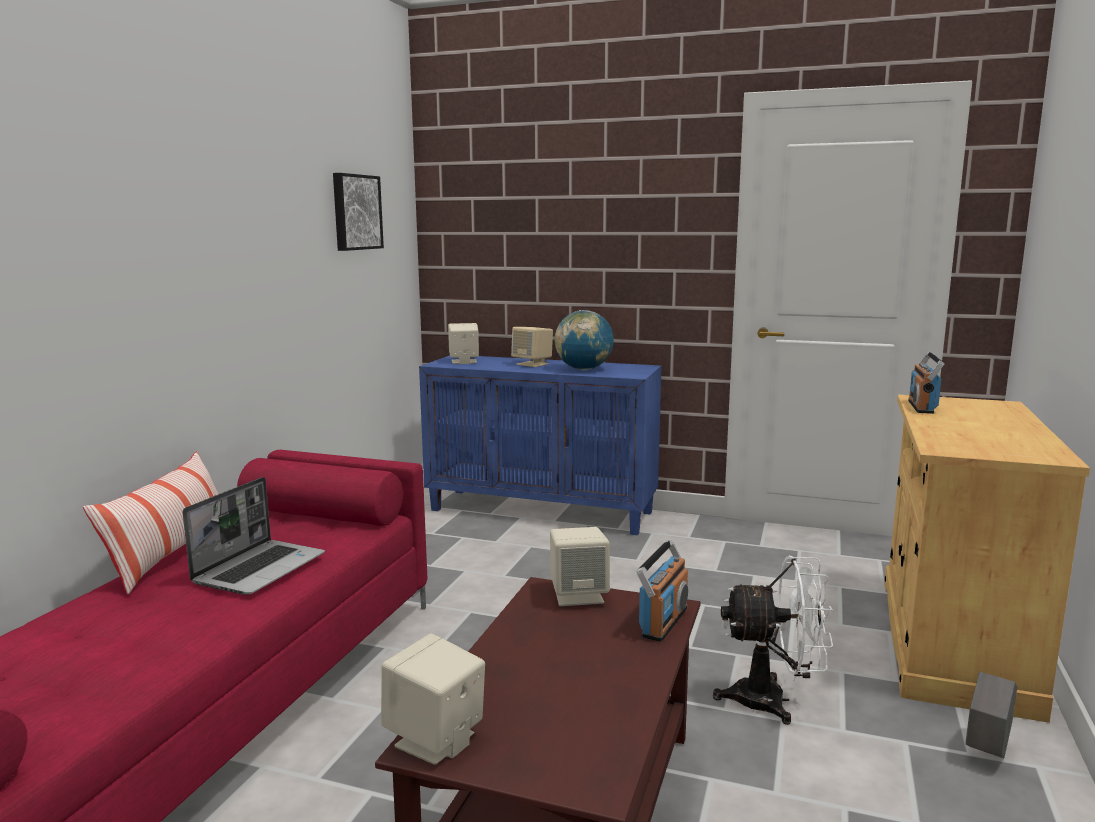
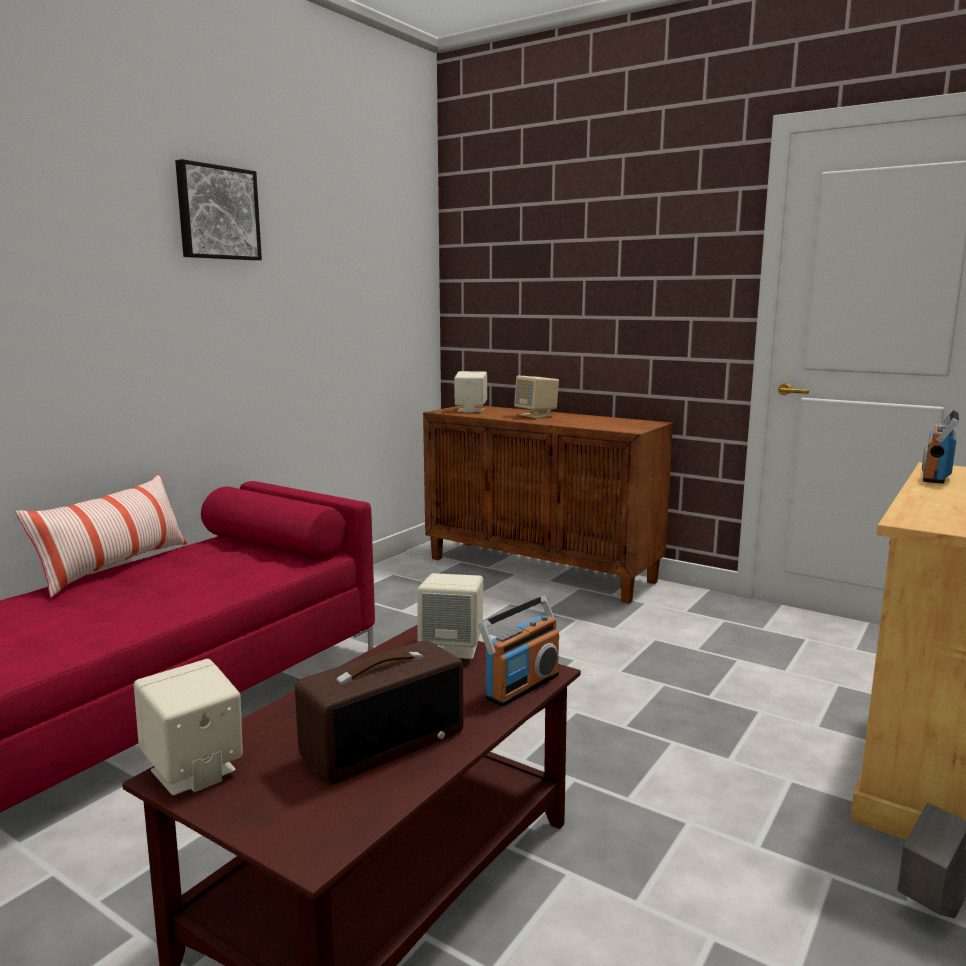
camera: 15 degrees right, 0 degrees up
laptop [182,477,325,595] -> none
picture [333,173,384,251] -> picture moved to [175,159,262,260]
blue cabinet [419,355,662,535] -> brown cabinet [423,406,673,604]
globe [554,310,614,370] -> none
white fan [713,555,834,725] -> none
none -> radio [295,640,463,784]

